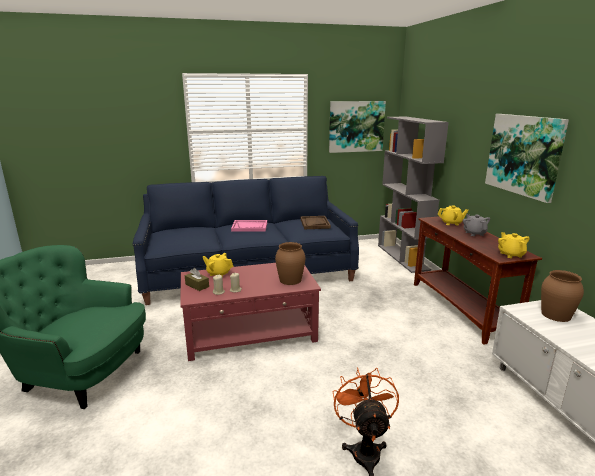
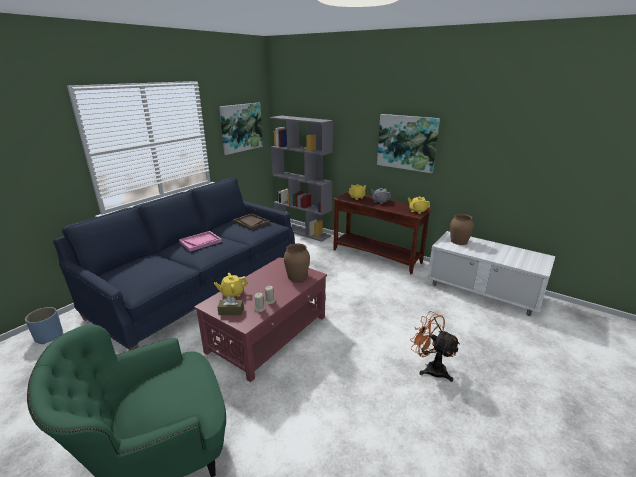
camera: 40 degrees left, 5 degrees up
none -> blue planter [25,307,63,344]

